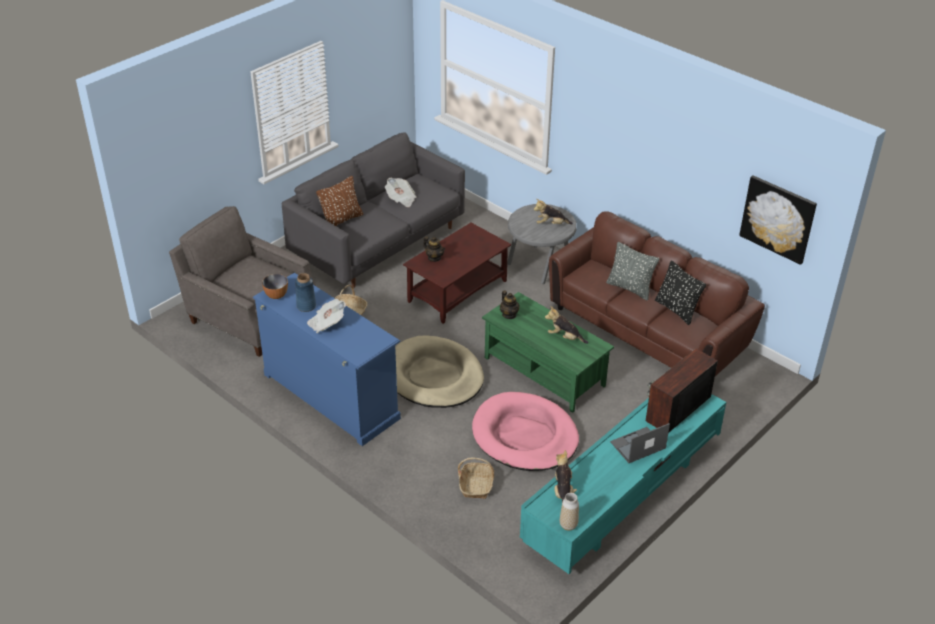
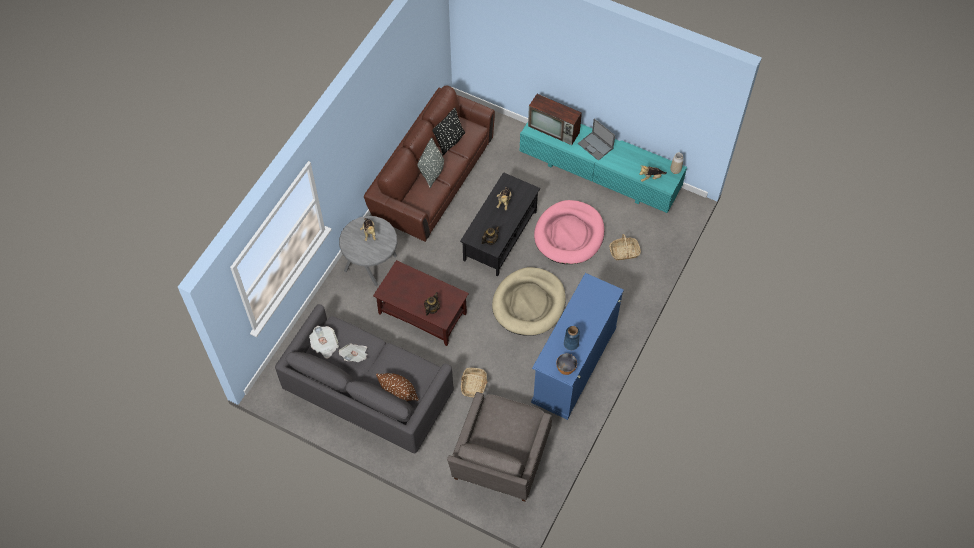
camera: 105 degrees left, 20 degrees up
newspaper [307,299,346,333] -> newspaper moved to [309,326,339,359]
green coffee table [482,292,614,413] -> black coffee table [460,172,540,276]
picture [739,176,817,265] -> none

